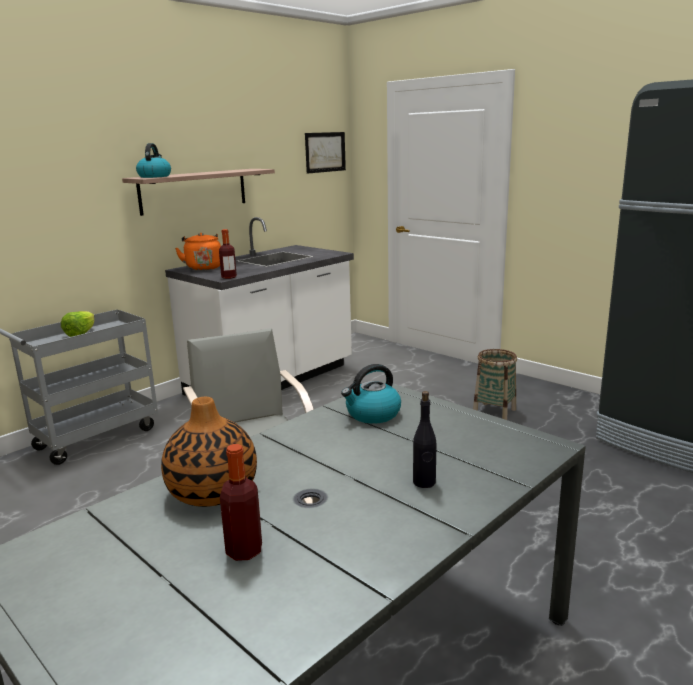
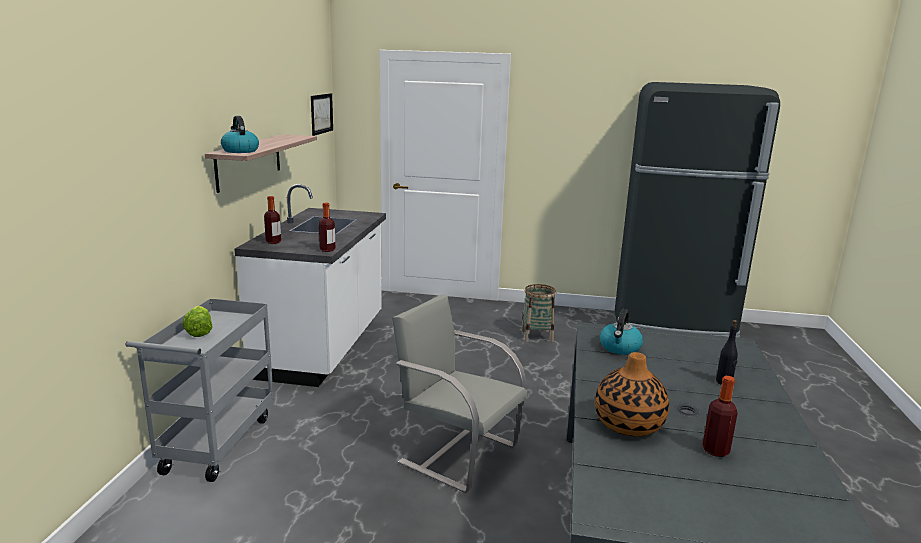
camera: 35 degrees left, 0 degrees up
orange kettle [175,233,221,271] -> bottle [264,196,281,244]

